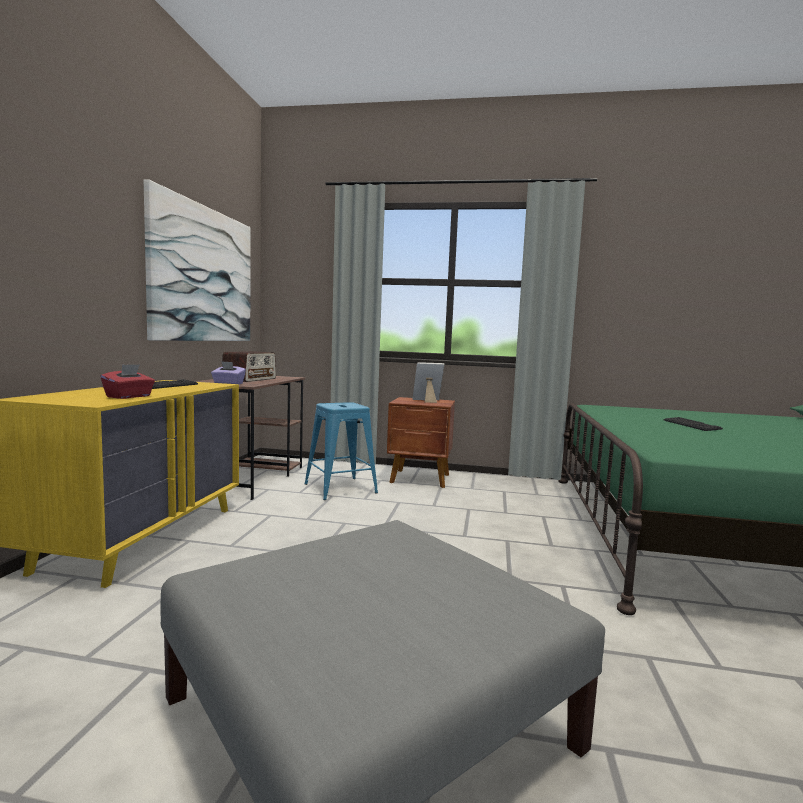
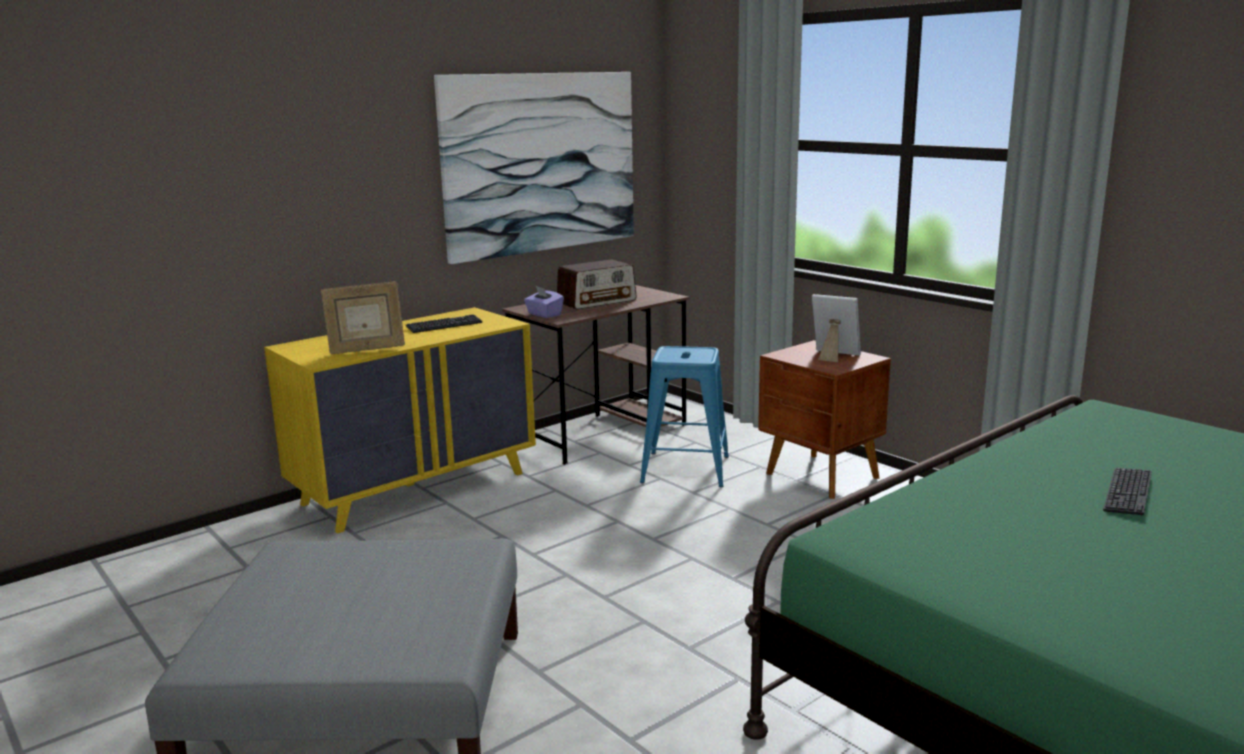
camera: 40 degrees right, 10 degrees up
red tissue box [101,364,155,399] -> picture frame [321,282,405,354]

